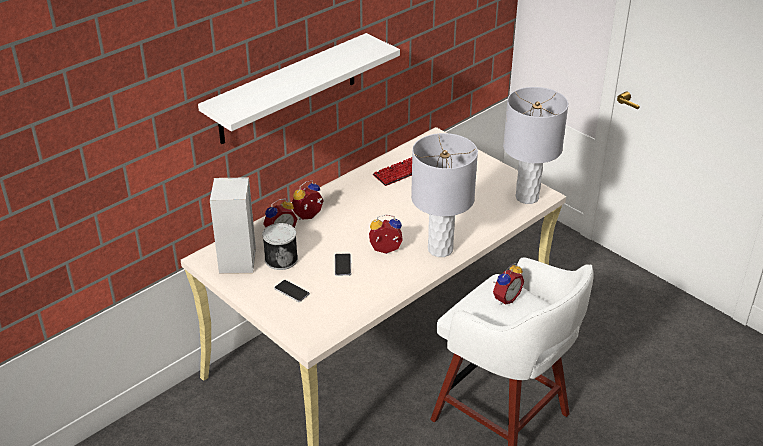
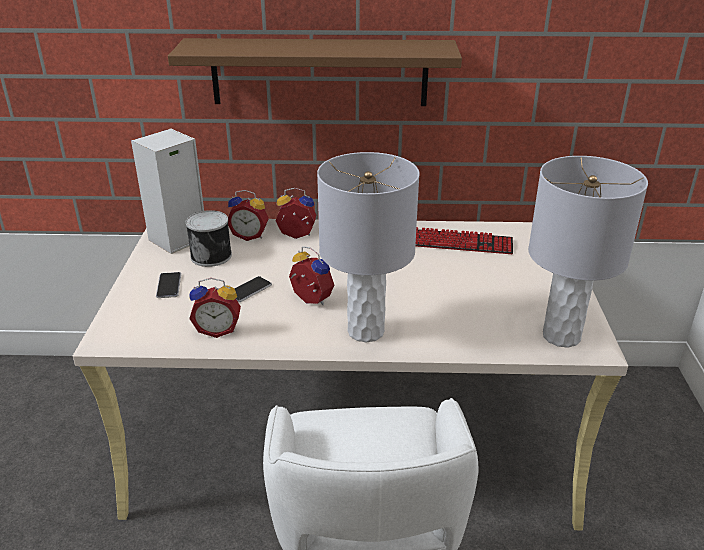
camera: 45 degrees right, 5 degrees down
white shelf [198,33,400,144] -> brown shelf [168,38,462,106]
alarm clock [493,263,524,305] -> alarm clock moved to [189,278,241,338]

